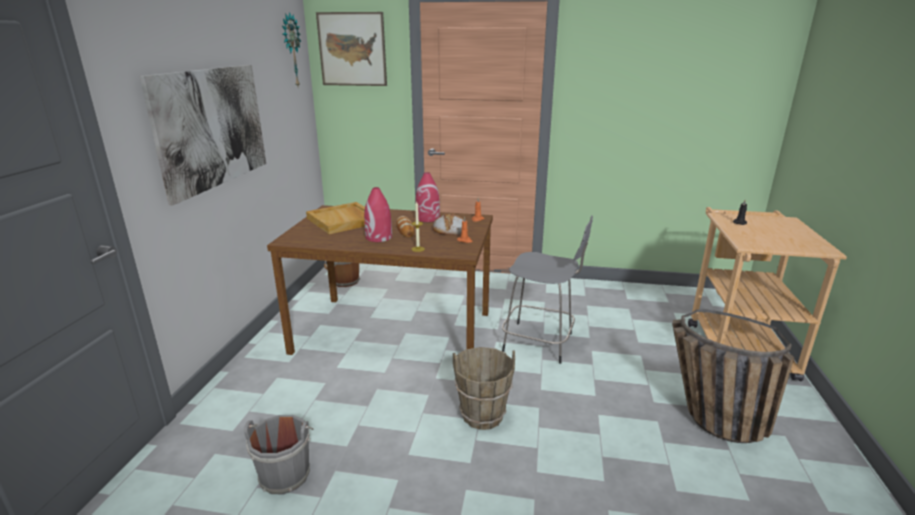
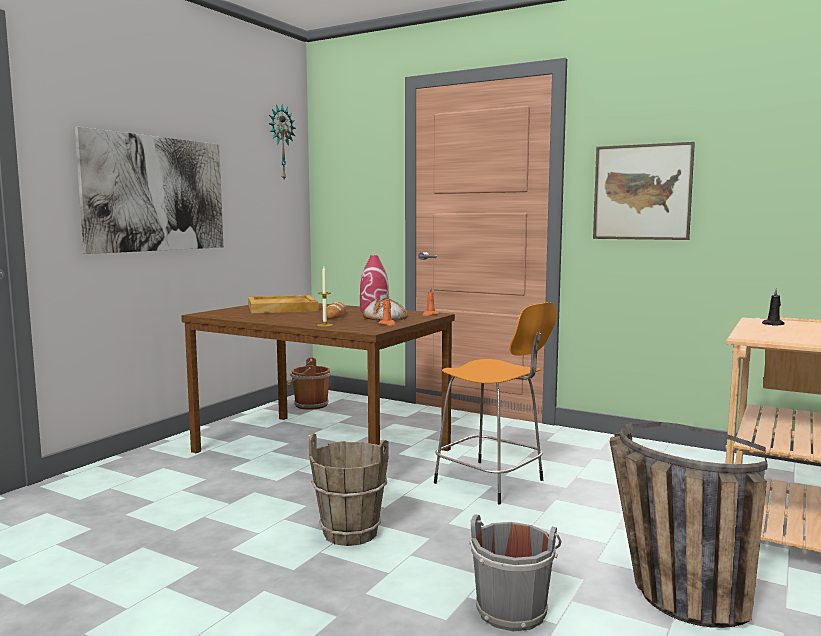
camera: 20 degrees right, 15 degrees down
grey bucket [244,415,313,494] -> grey bucket moved to [469,514,561,631]
picture [316,12,387,86] -> picture moved to [593,142,695,240]
red vase [364,187,392,242] -> none
grey stool [502,215,593,364] -> orange stool [434,302,557,505]

